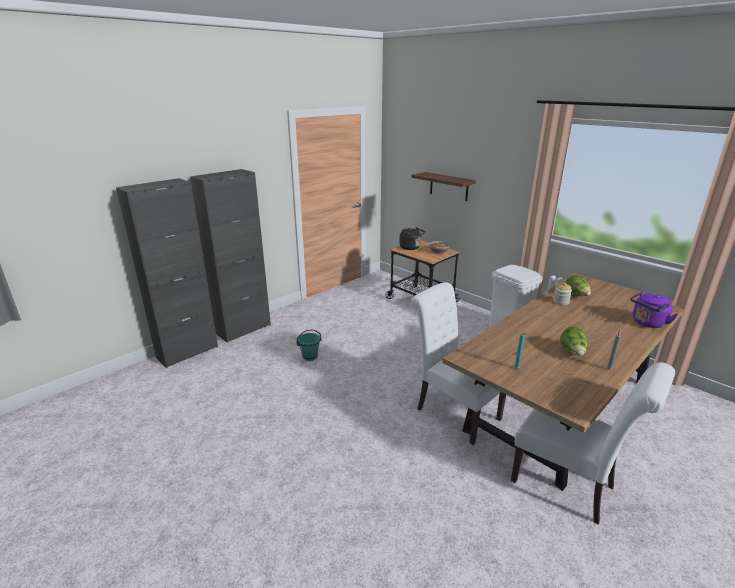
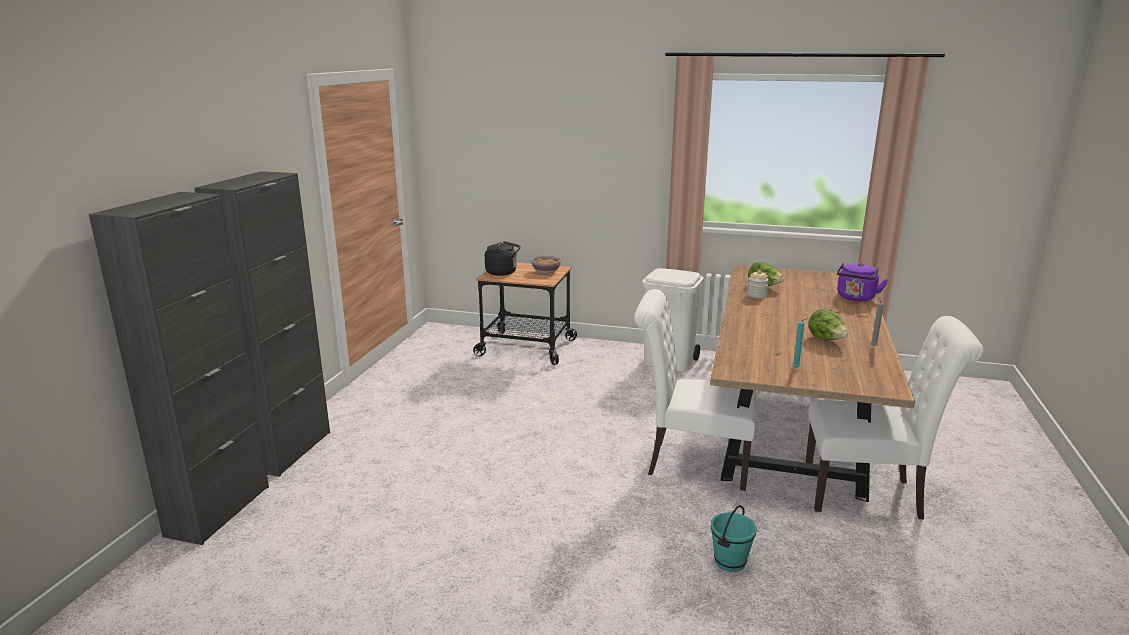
camera: 30 degrees left, 5 degrees down
turquoise bucket [296,329,322,361] -> turquoise bucket moved to [711,505,757,572]
shelf [411,172,476,201] -> none

